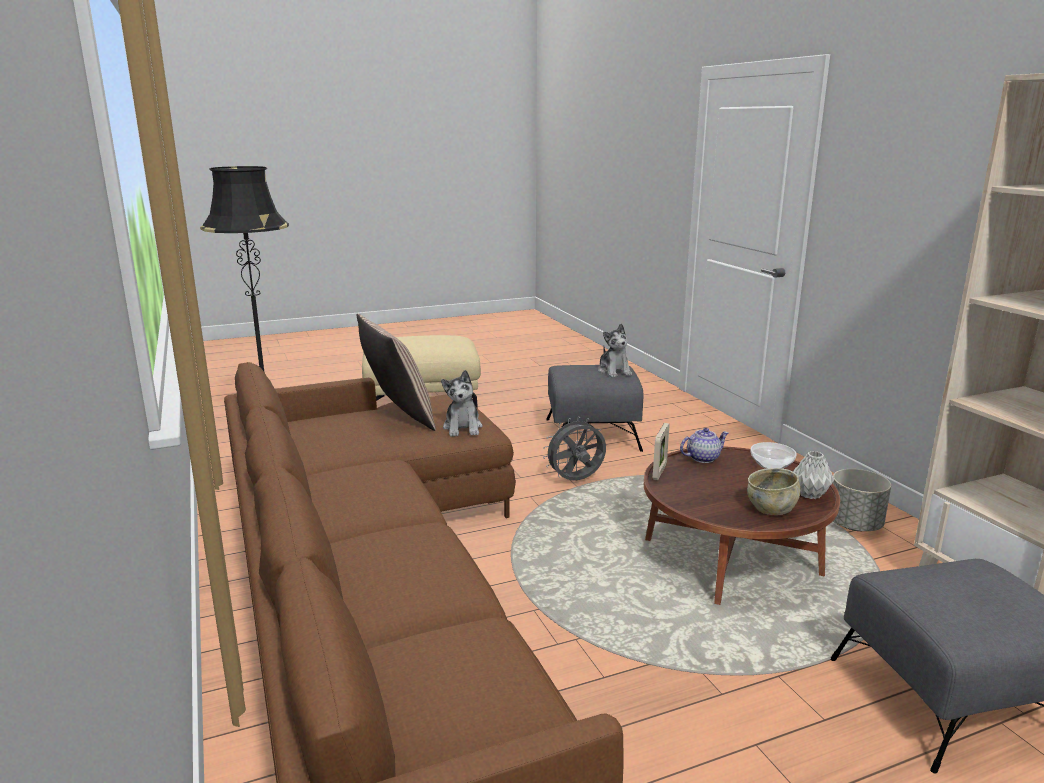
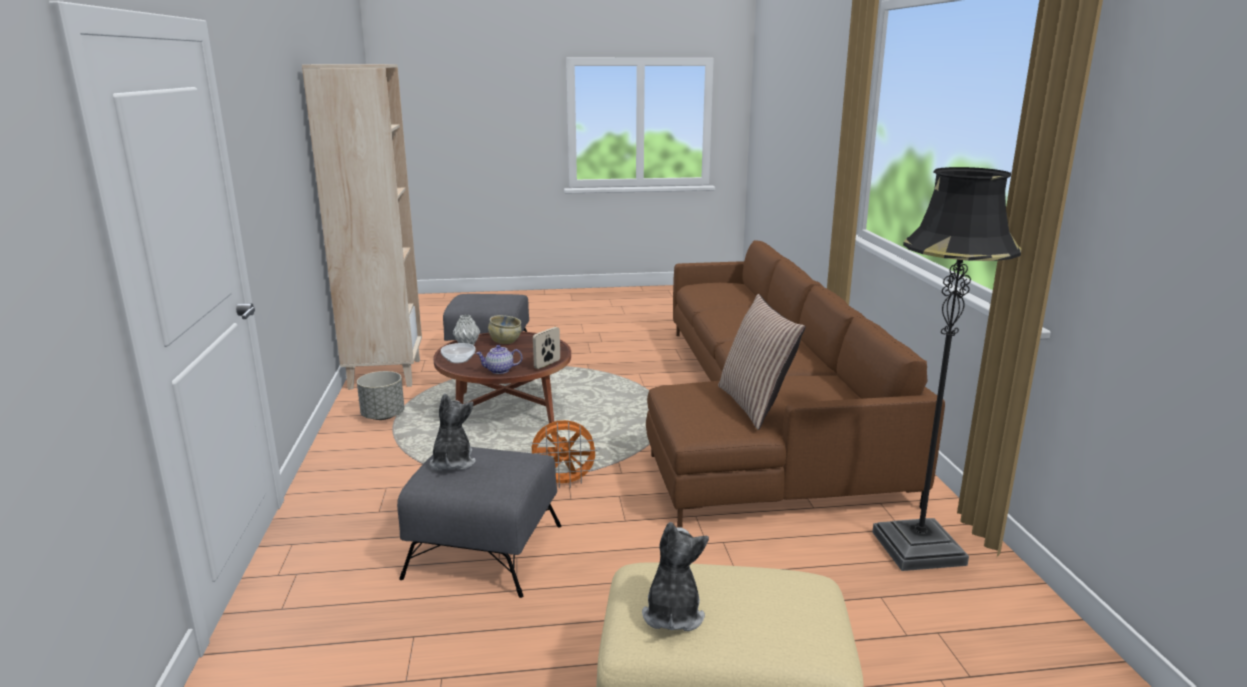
camera: 165 degrees left, 0 degrees up
plush toy [441,370,482,437] -> plush toy moved to [642,522,709,631]
grey fan [543,416,606,481] -> orange fan [527,420,600,489]

